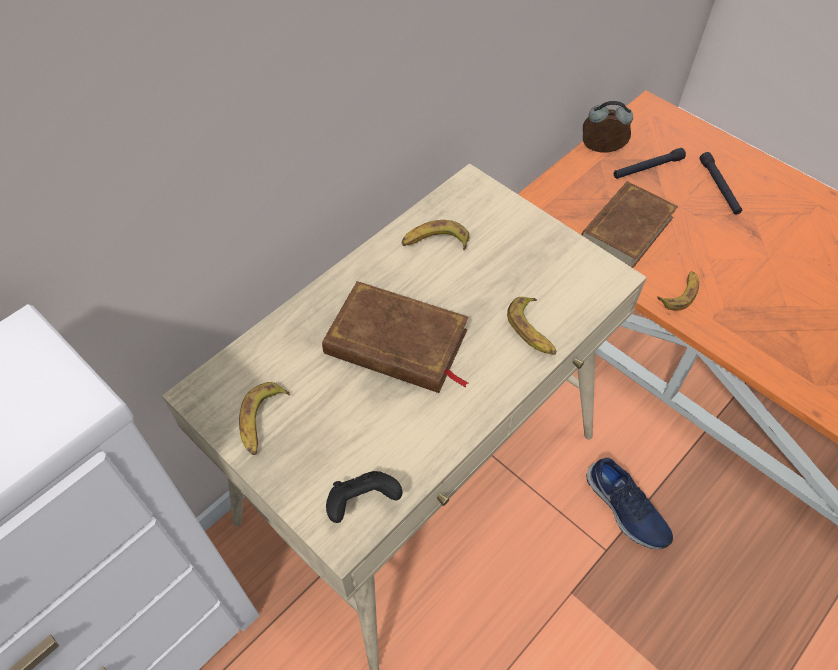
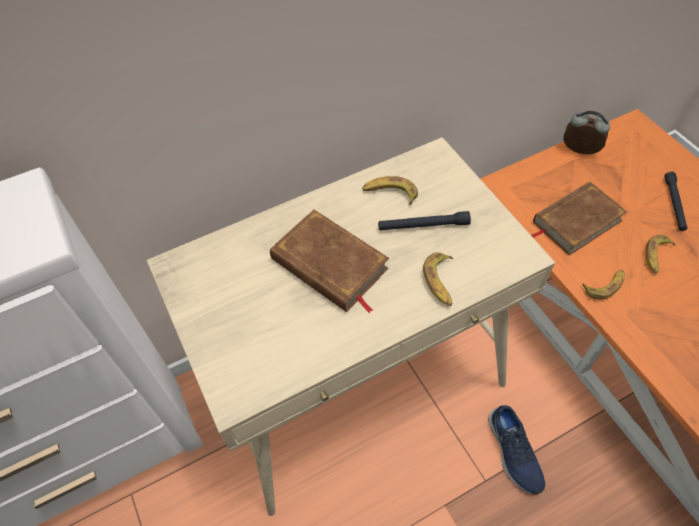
camera: 20 degrees right, 0 degrees up
banana [239,382,290,455] -> banana moved to [646,235,676,273]
black game controller [326,471,403,523] -> none
black flashlight [614,148,686,179] -> black flashlight moved to [378,211,471,230]

